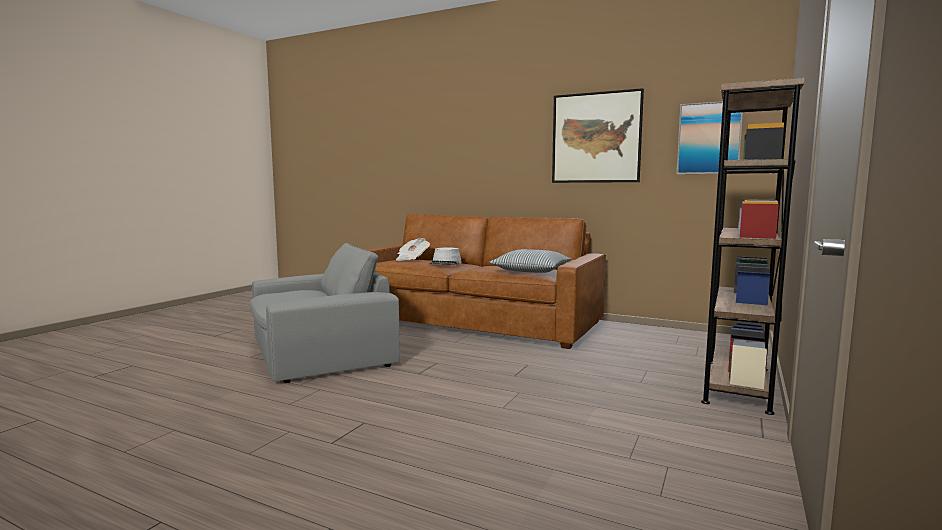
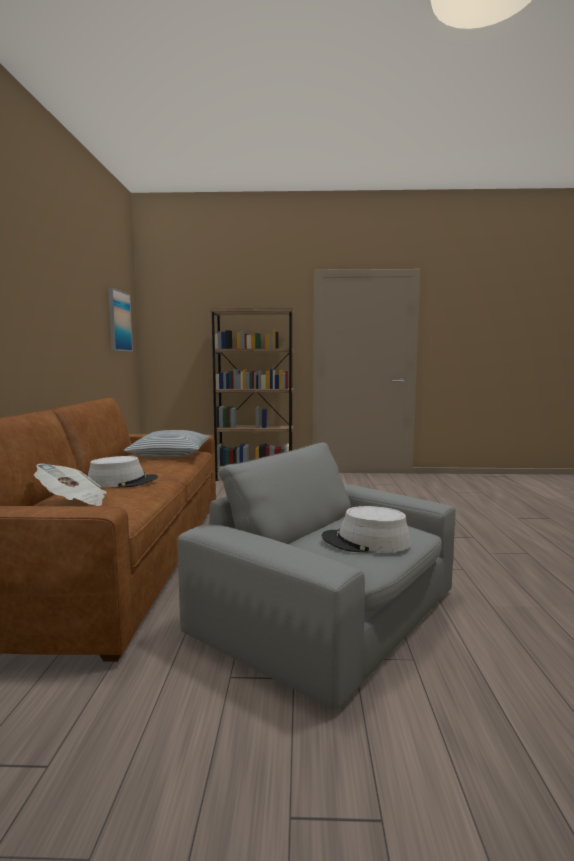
camera: 115 degrees left, 0 degrees up
picture [552,88,644,183] -> none
none -> grey hat [322,506,411,553]

